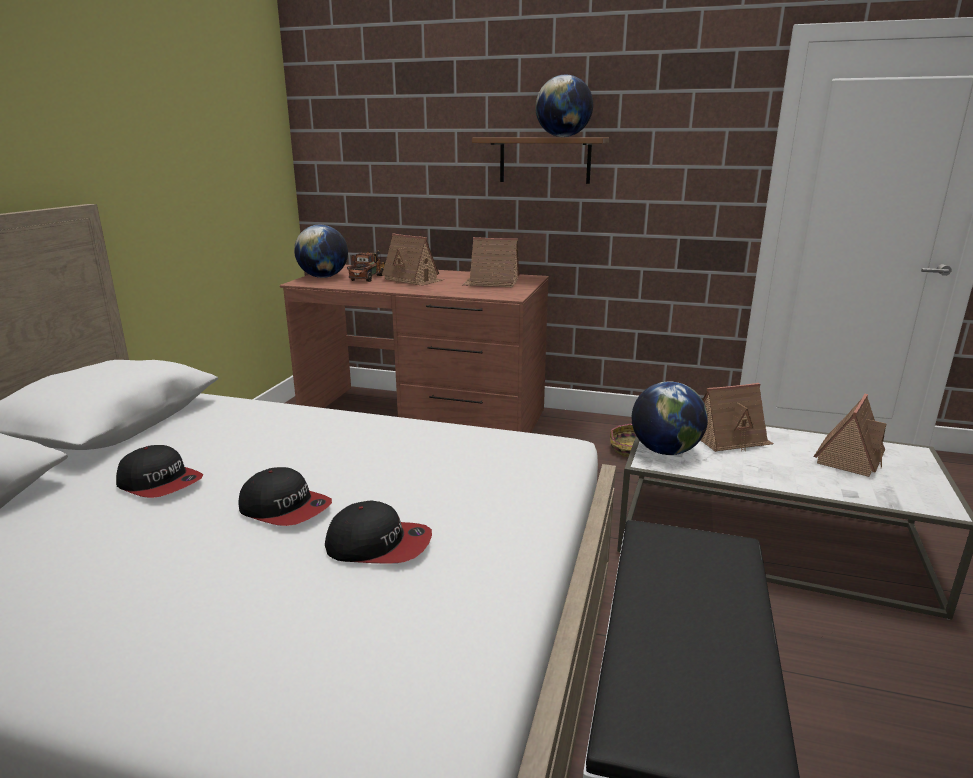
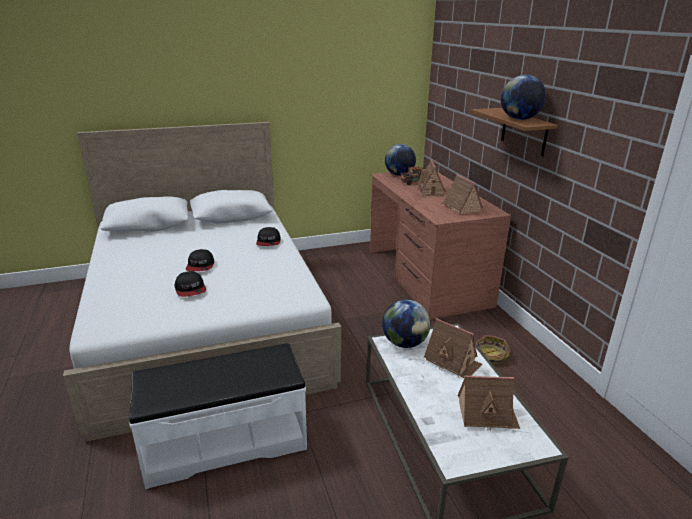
camera: 55 degrees right, 5 degrees up
cap [116,445,203,498] -> cap moved to [256,227,281,246]

